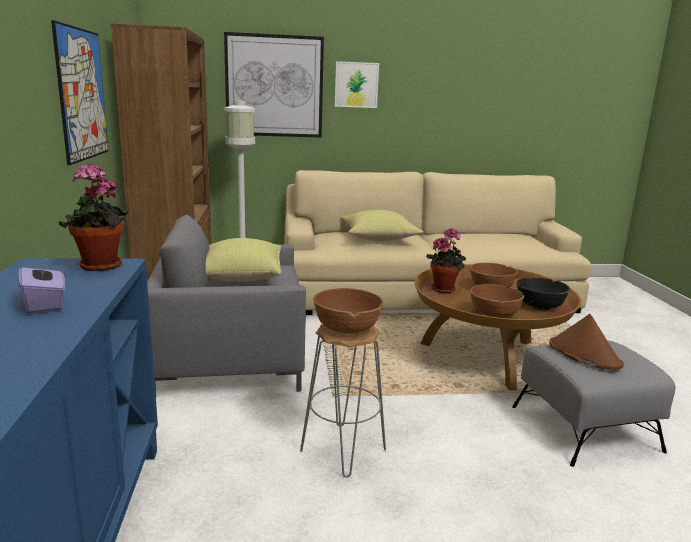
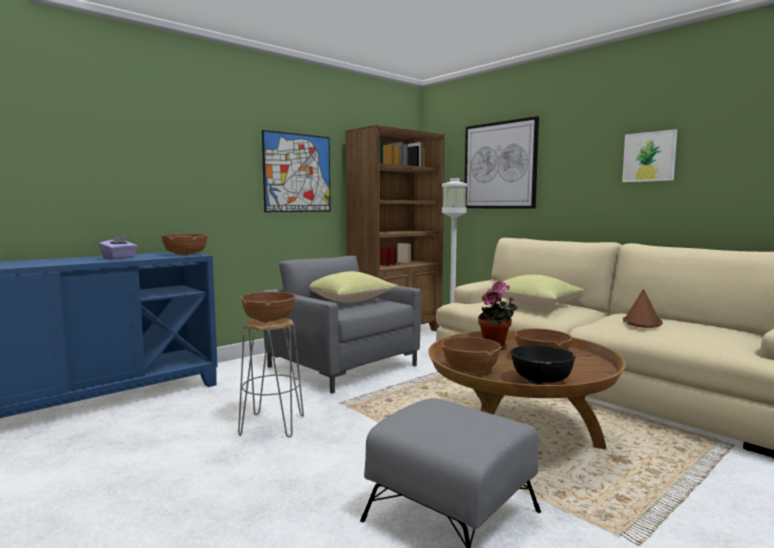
camera: 55 degrees right, 10 degrees down
potted plant [59,163,130,271] -> brown bowl [161,234,208,256]
picture [335,61,379,108] -> picture moved to [622,129,677,182]
brown hat [549,314,624,370] -> brown hat moved to [623,289,663,328]

